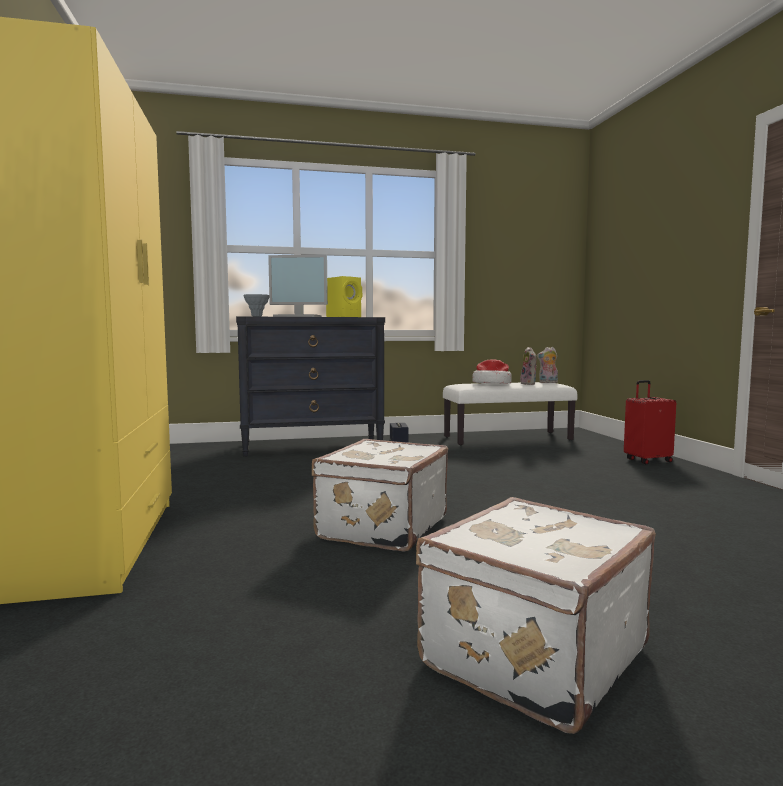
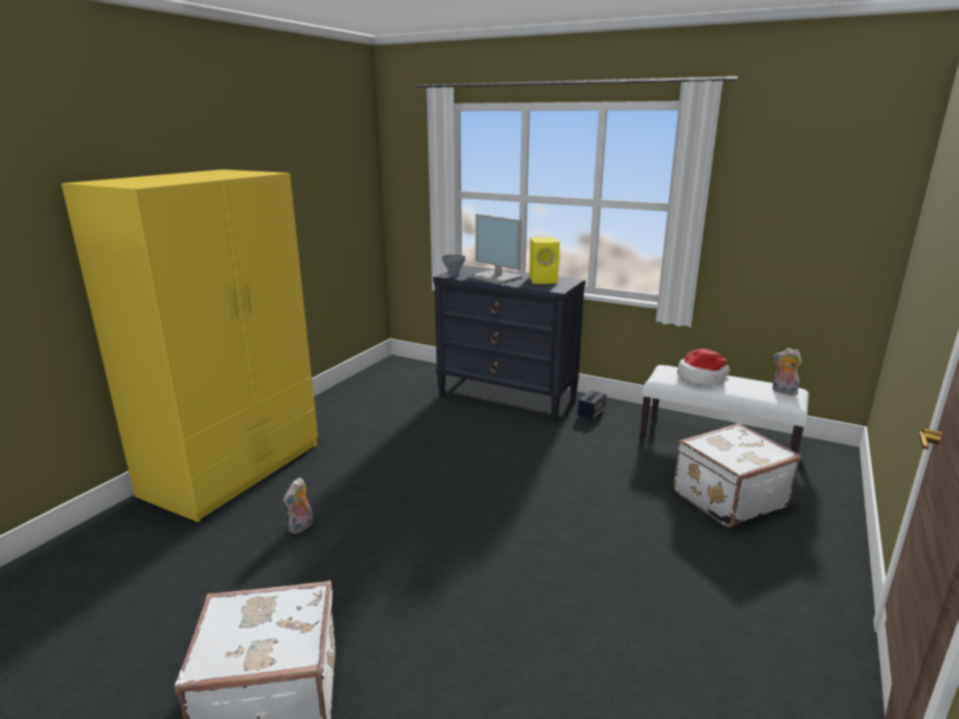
camera: 40 degrees right, 15 degrees up
white suitcase [312,439,448,552] -> white suitcase moved to [674,423,801,528]
plush toy [520,347,537,385] -> plush toy moved to [283,478,313,534]
red suitcase [624,380,676,464] -> none

